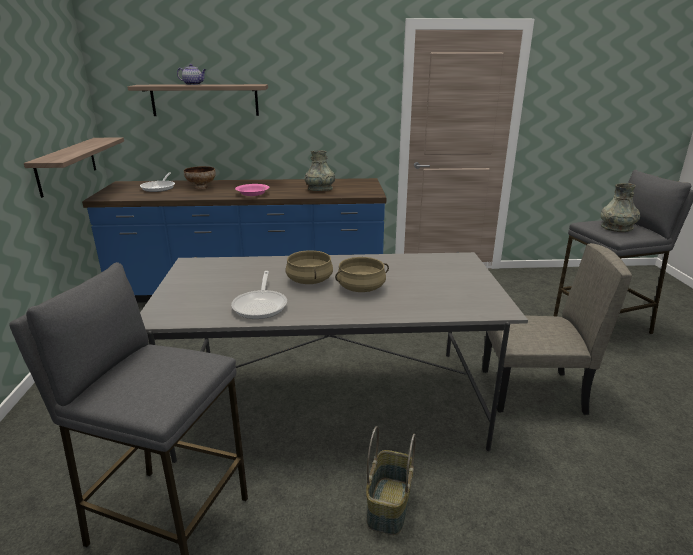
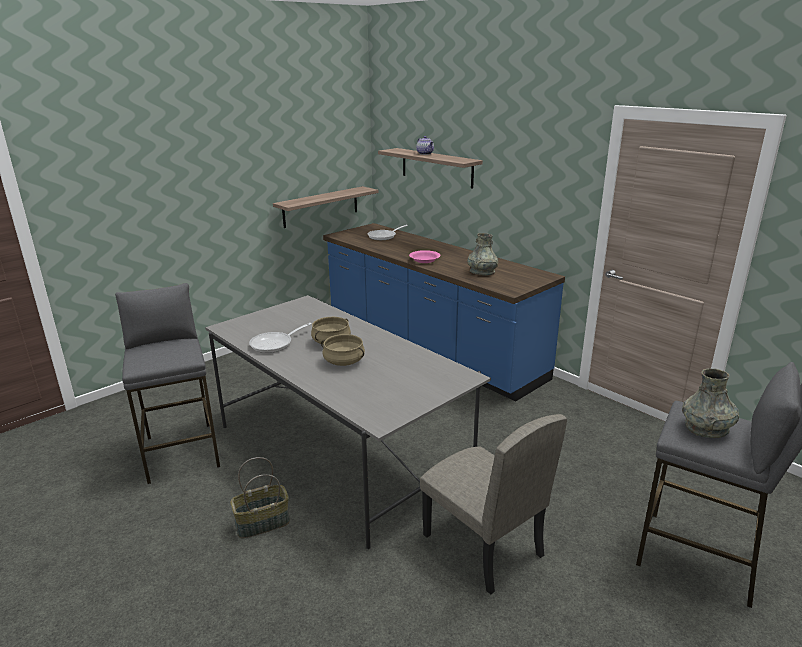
camera: 50 degrees right, 0 degrees up
bowl [184,166,216,190] -> none

